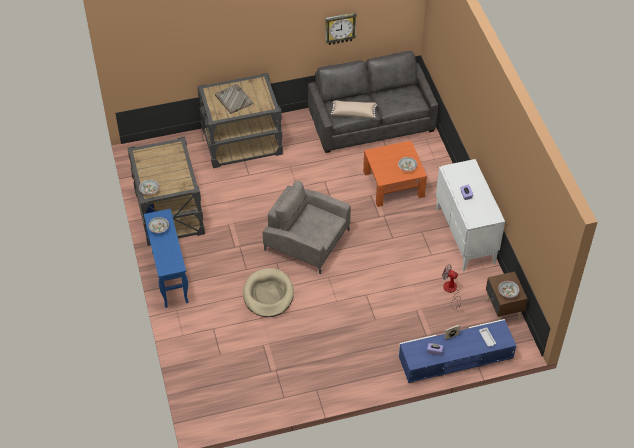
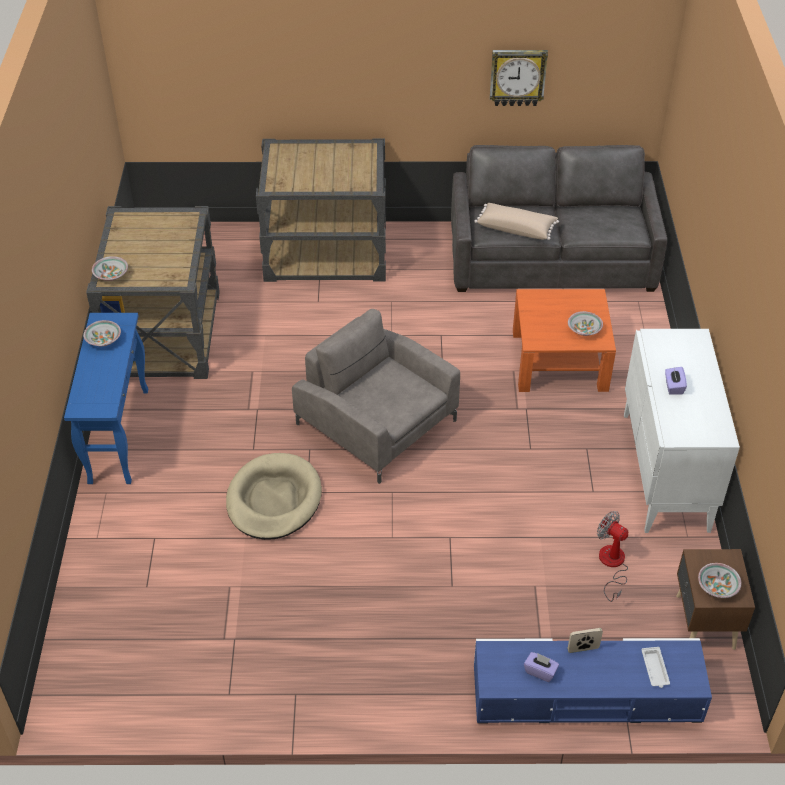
camera: 15 degrees right, 5 degrees down
grey tray [215,84,253,114] -> none

